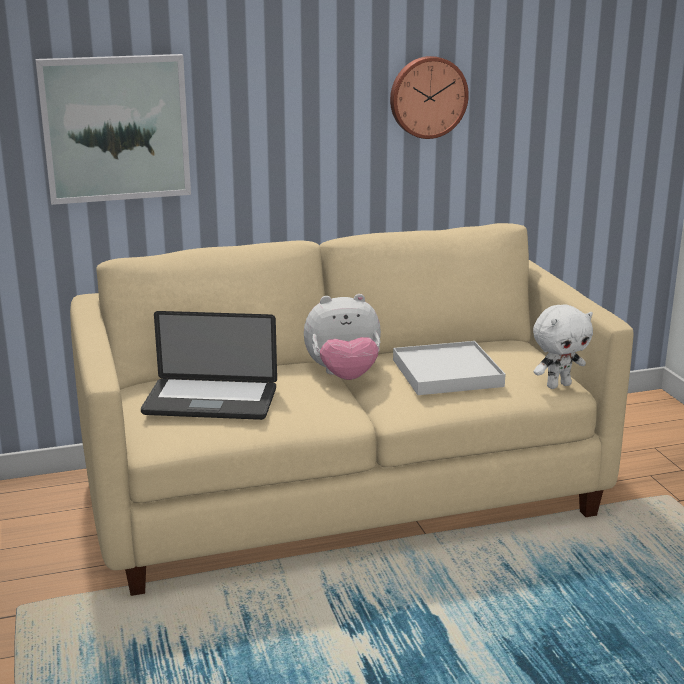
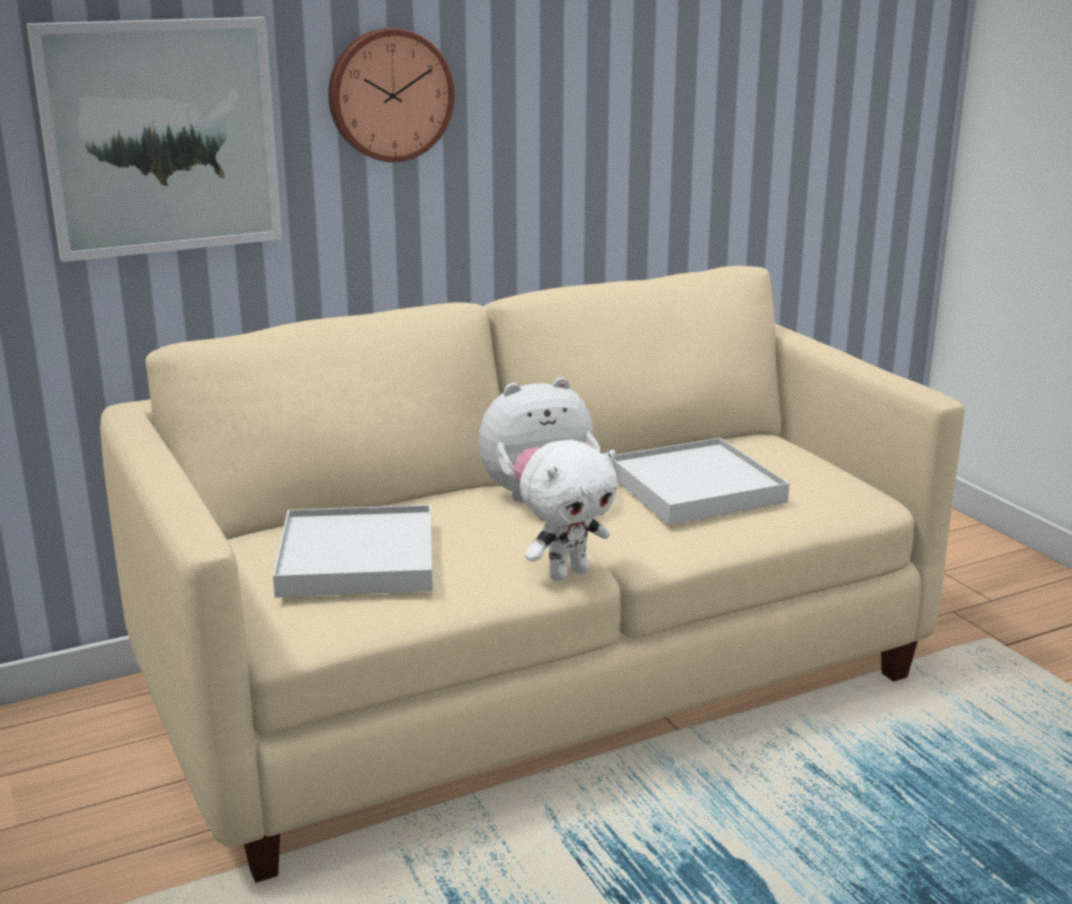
camera: 10 degrees left, 0 degrees up
laptop [141,311,277,420] -> white tray [273,505,433,598]
wall clock [390,56,469,139] -> wall clock moved to [328,28,455,162]
white plush toy [533,305,593,389] -> white plush toy moved to [520,440,618,581]

